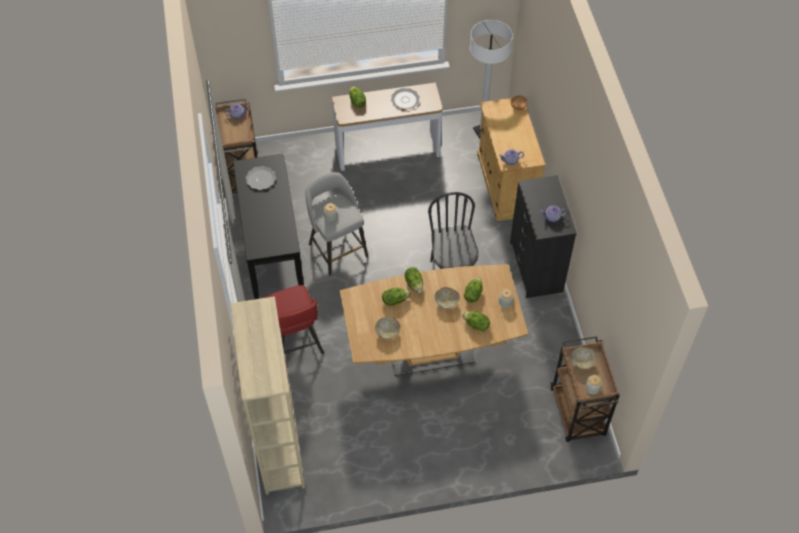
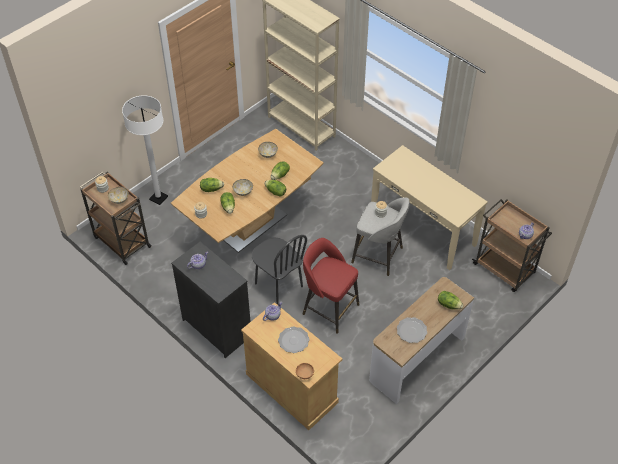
camera: 145 degrees right, 5 degrees down
black console table [233,154,304,299] -> beige console table [371,145,488,270]
plate [246,166,276,190] -> plate moved to [278,326,310,353]
red stool [264,285,324,354] -> red stool moved to [303,238,359,334]
white floor lamp [470,20,513,139] -> white floor lamp moved to [122,95,168,205]

